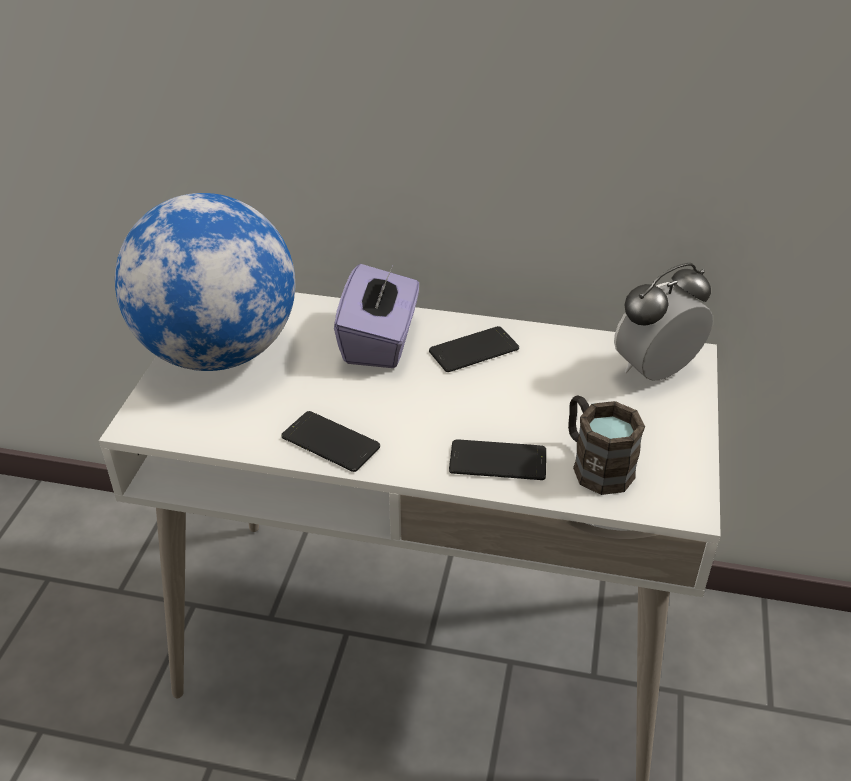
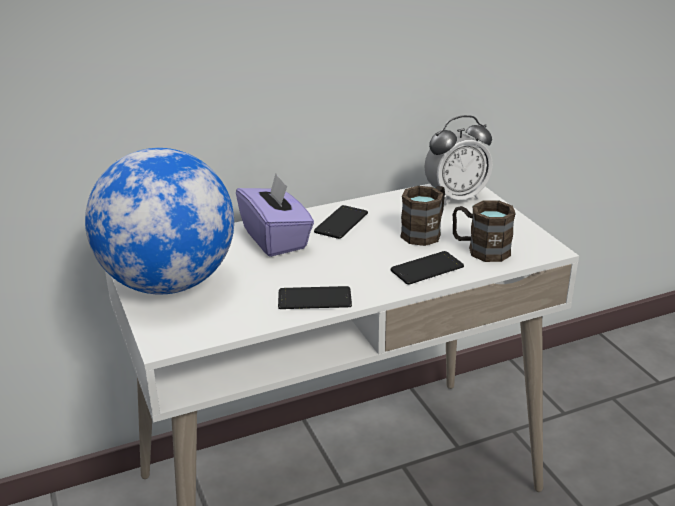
camera: 35 degrees left, 10 degrees down
alarm clock [614,263,713,381] -> alarm clock turned 135 degrees counterclockwise [424,115,493,205]
none -> brown mug [401,186,445,246]

